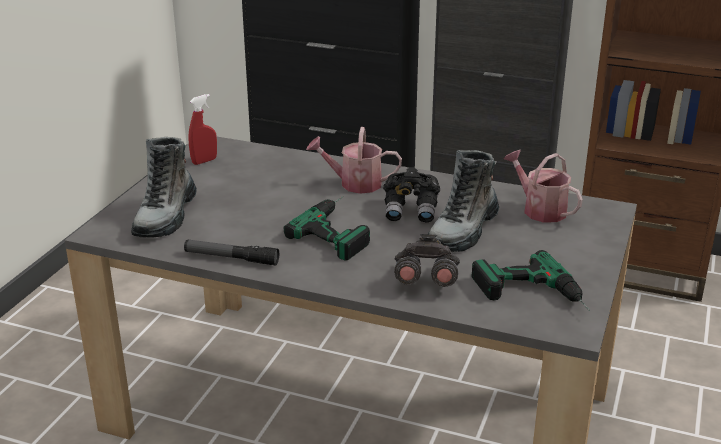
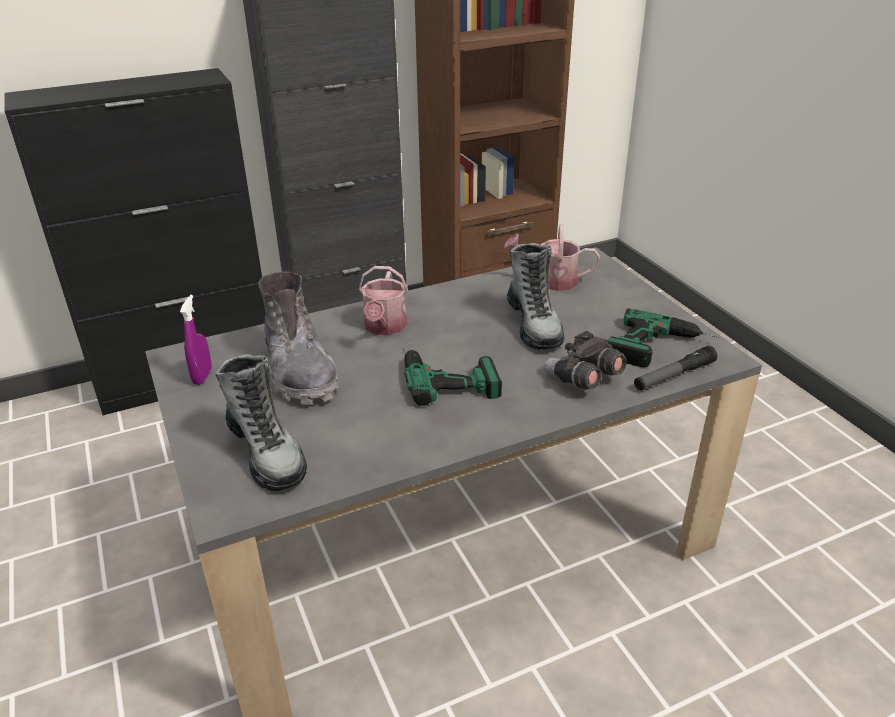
camera: 45 degrees left, 5 degrees up
flashlight [184,240,279,265] -> flashlight moved to [634,346,717,390]
red spray bottle [188,94,217,165] -> purple spray bottle [180,295,212,385]
watering can [306,127,402,194] -> watering can turned 45 degrees counterclockwise [359,266,408,335]
black binoculars [383,167,440,223] -> none
none -> grey boot [258,271,338,405]

